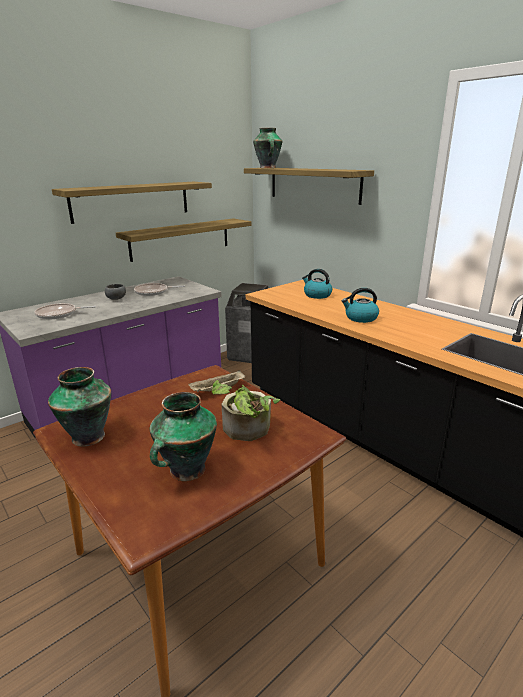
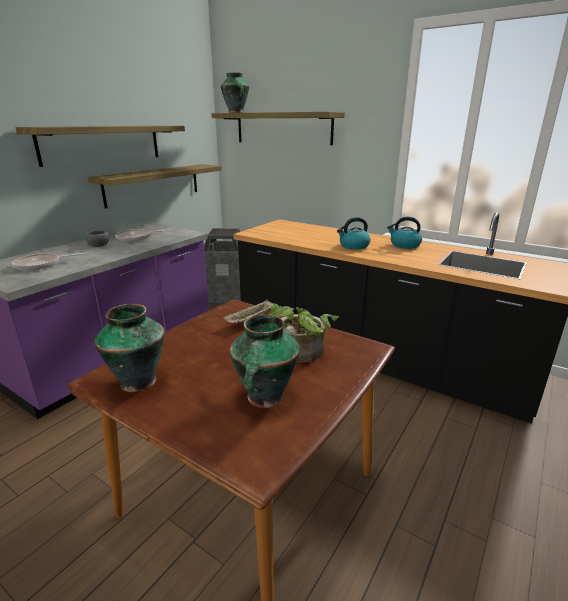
camera: 15 degrees left, 0 degrees up
kettle [302,269,332,299] -> kettle moved to [387,217,422,249]

